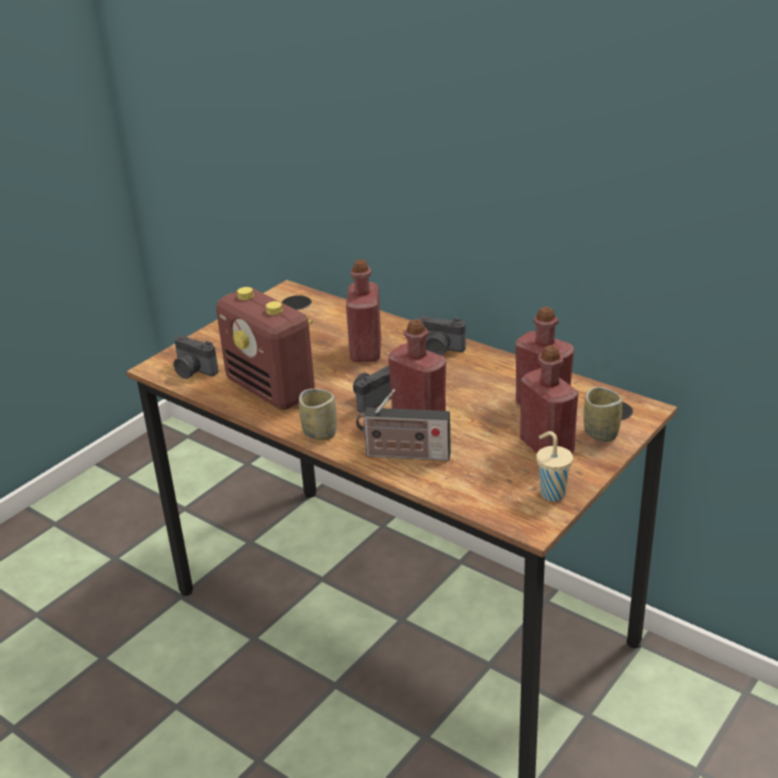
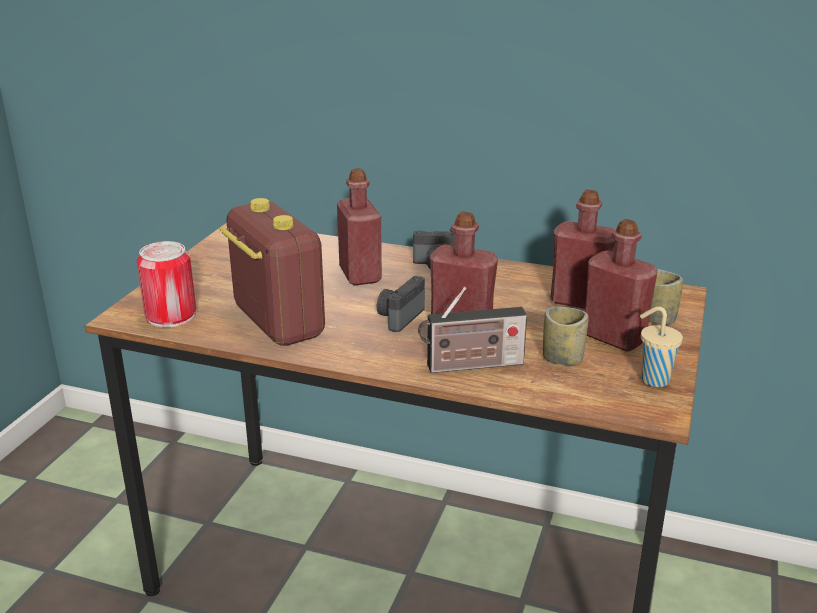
camera: 20 degrees left, 5 degrees down
camera [174,335,219,379] -> can [137,241,196,327]
radio [216,287,315,410] -> radio turned 150 degrees counterclockwise [220,198,325,346]
cup [299,389,337,440] -> cup moved to [543,307,589,365]

